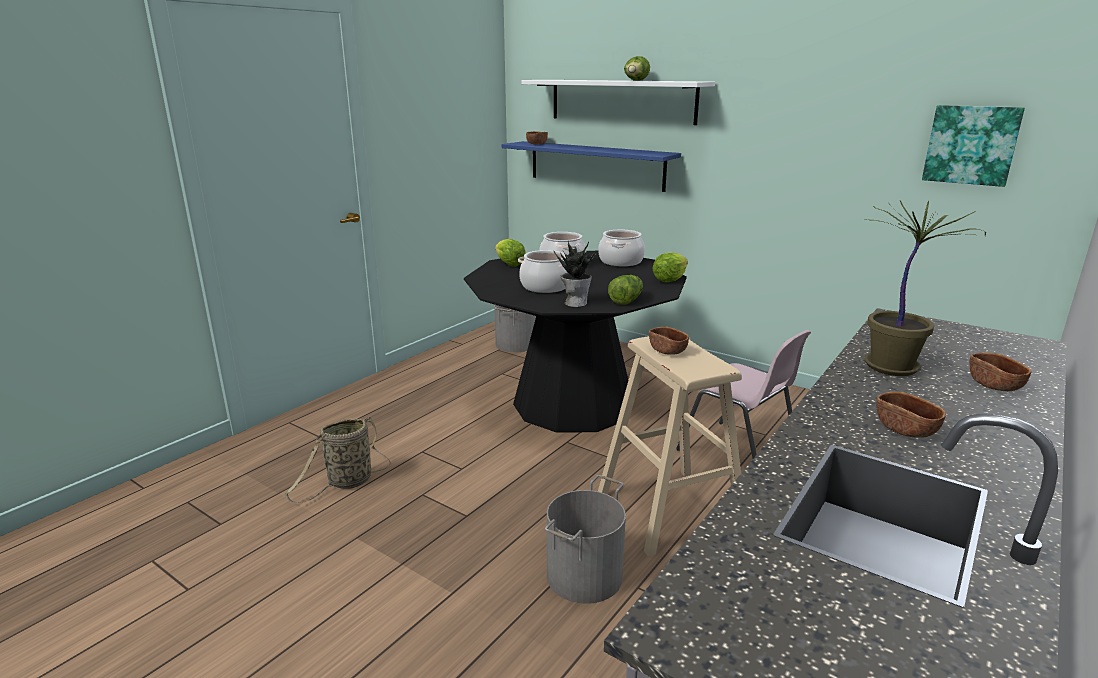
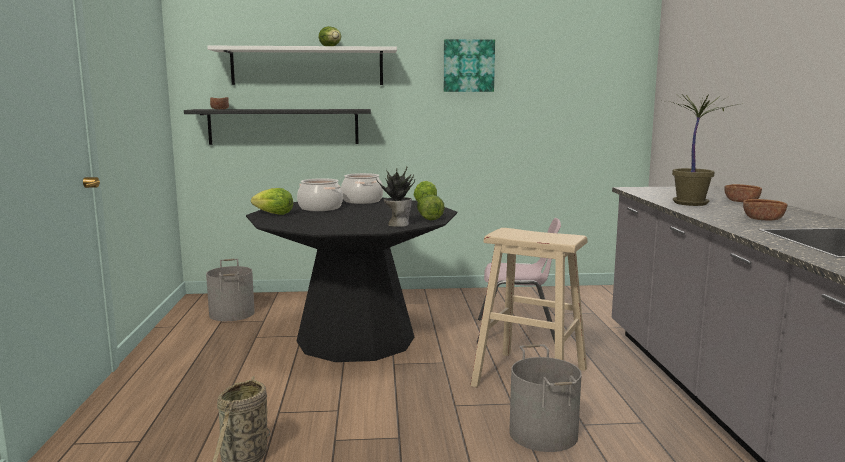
camera: 40 degrees left, 10 degrees down
blue shelf [502,141,681,192] -> black shelf [184,109,371,145]
cooking pot [518,250,568,293] -> none
brown bowl [649,327,689,355] -> none
picture [922,105,1025,187] -> picture moved to [444,39,495,92]

